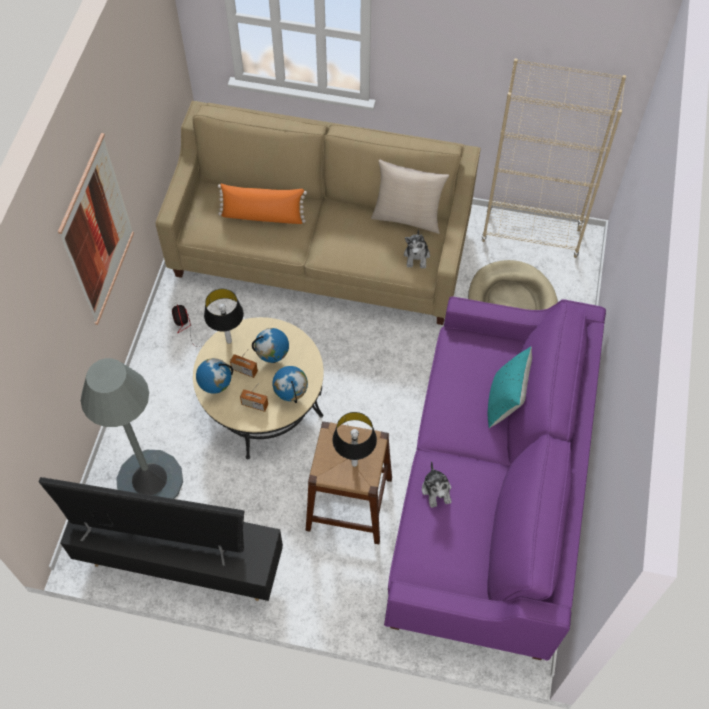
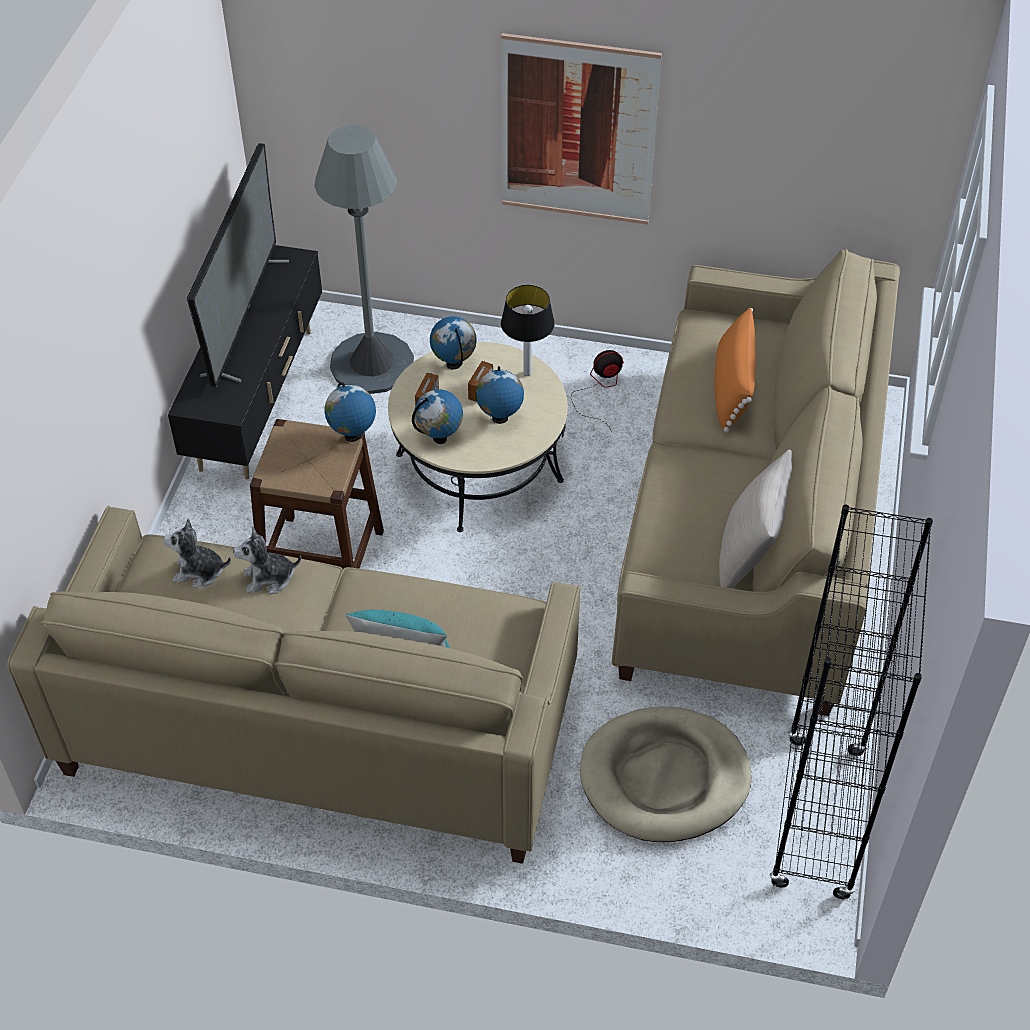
camera: 90 degrees right, 10 degrees down
table lamp [333,412,377,467] -> none
purple sofa [384,297,606,660] -> beige sofa [7,506,580,864]
plush toy [404,229,430,268] -> plush toy moved to [163,518,231,588]
beige bookcase [481,58,626,258] -> black bookcase [770,505,933,900]
none -> globe [324,382,376,442]

